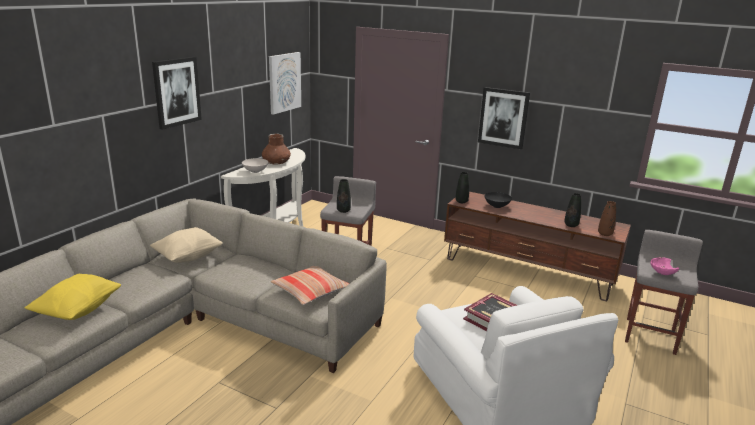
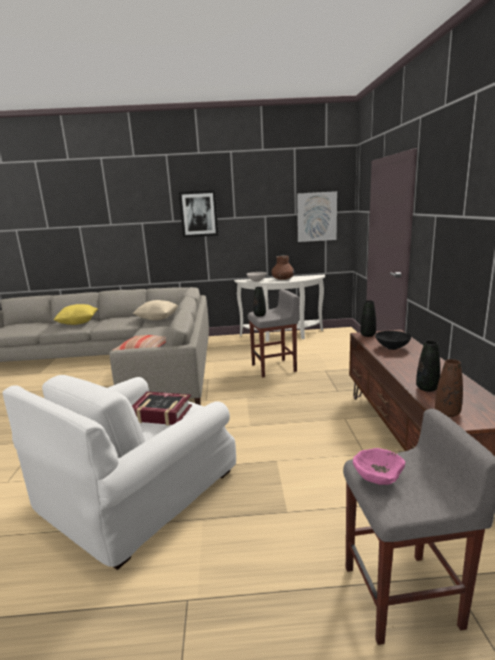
camera: 60 degrees right, 5 degrees down
picture [478,87,530,149] -> none

